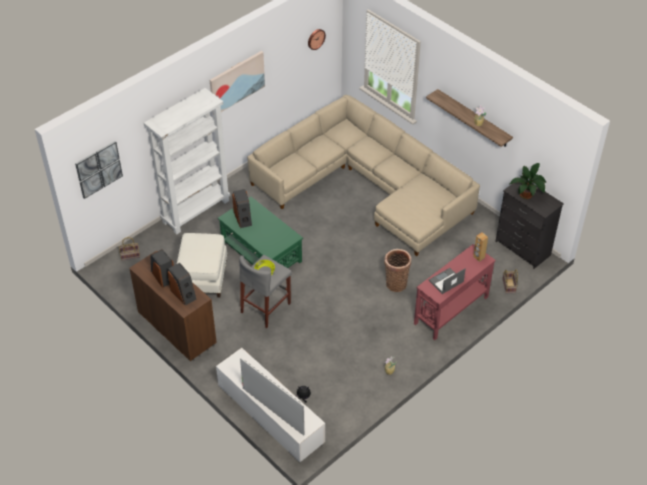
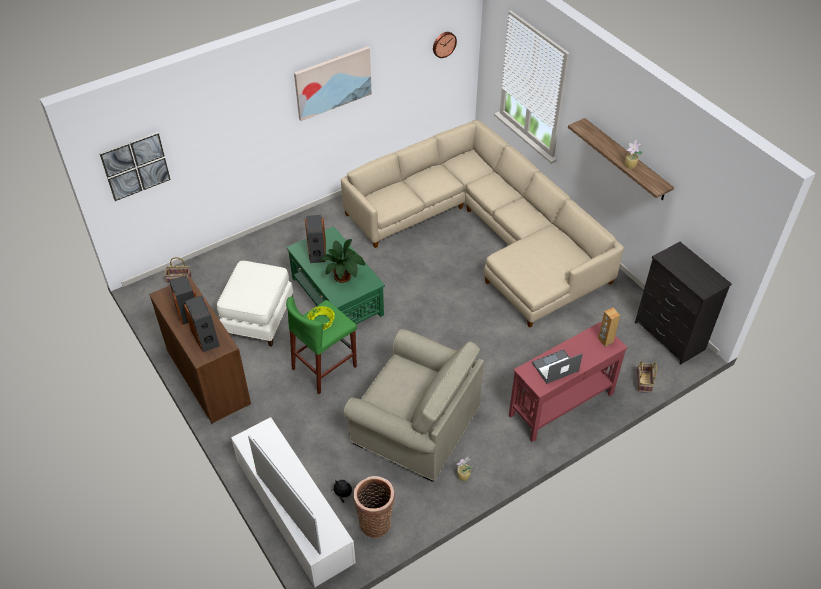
camera: 10 degrees right, 0 degrees up
white bookcase [144,88,230,235] -> none
grey stool [239,255,292,328] -> green stool [286,297,357,394]
basket [384,249,411,292] -> basket moved to [353,476,395,538]
potted plant [509,163,546,199] -> potted plant moved to [319,239,365,283]
none -> beige armchair [344,329,484,482]

